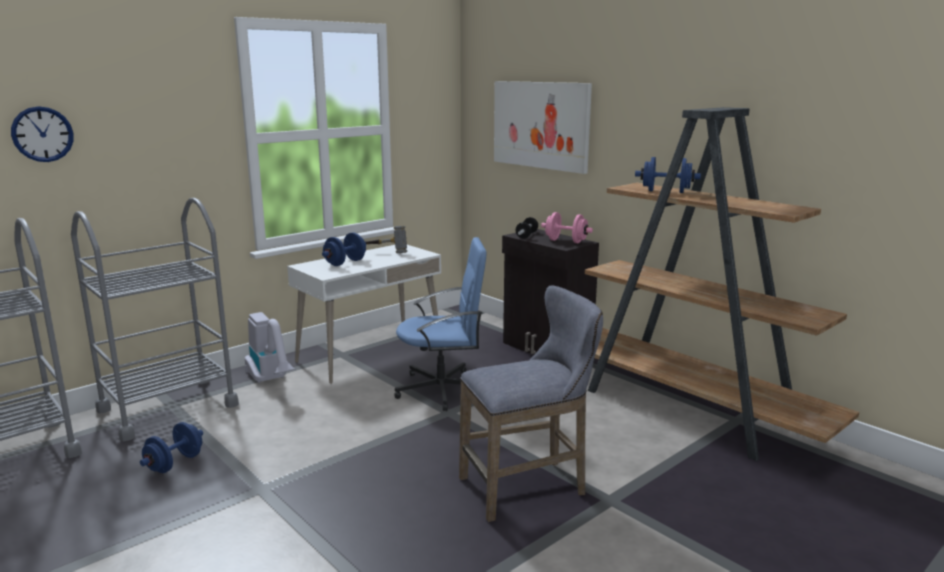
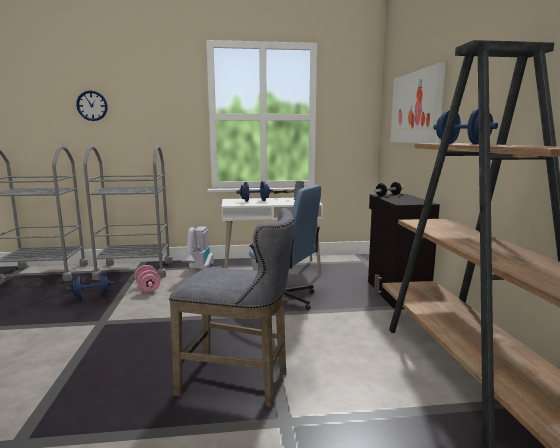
camera: 35 degrees right, 5 degrees down
pink dumbbell [541,212,593,243] -> pink dumbbell moved to [134,265,161,292]

